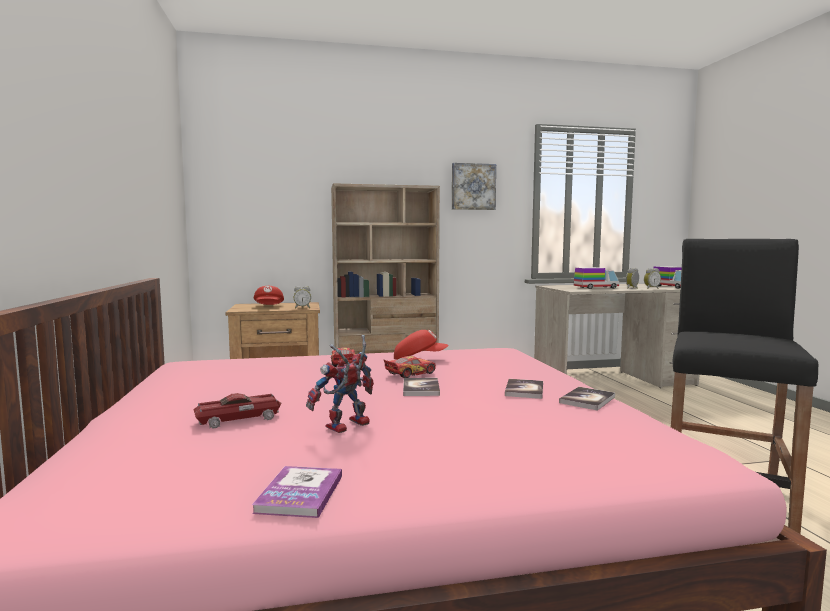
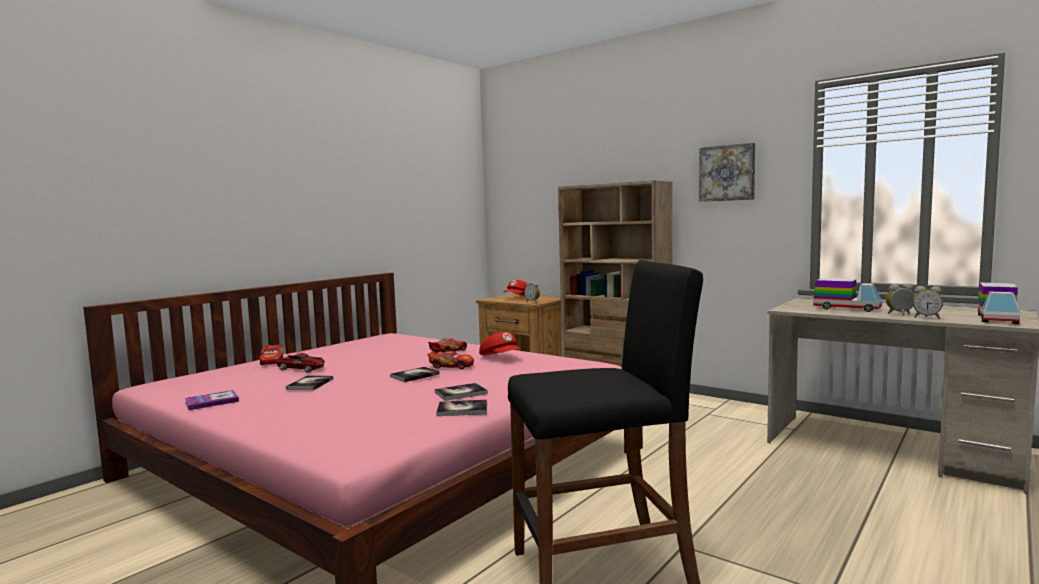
camera: 50 degrees right, 0 degrees up
toy robot [306,335,374,433] -> book [286,375,333,390]
none -> toy car [259,344,283,365]

